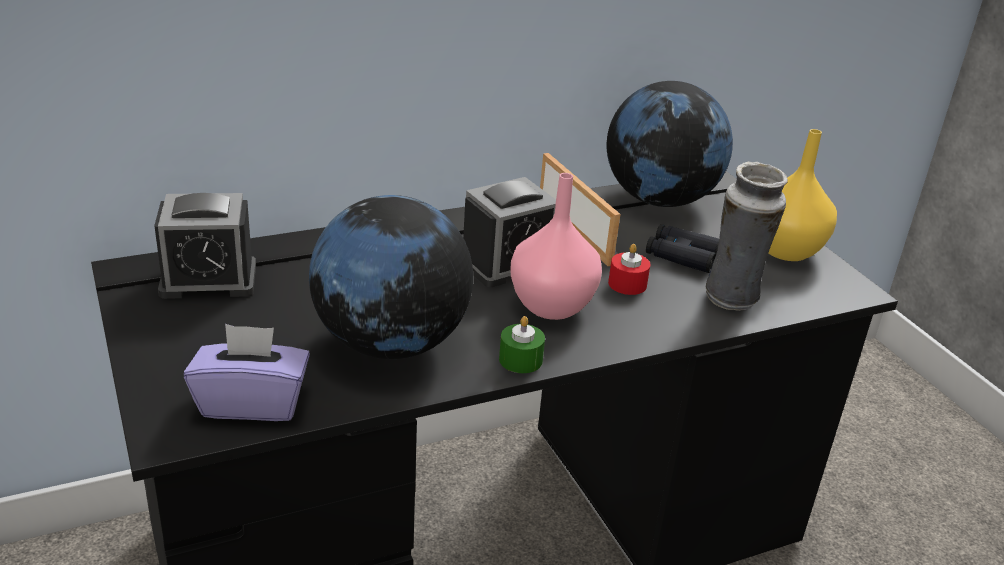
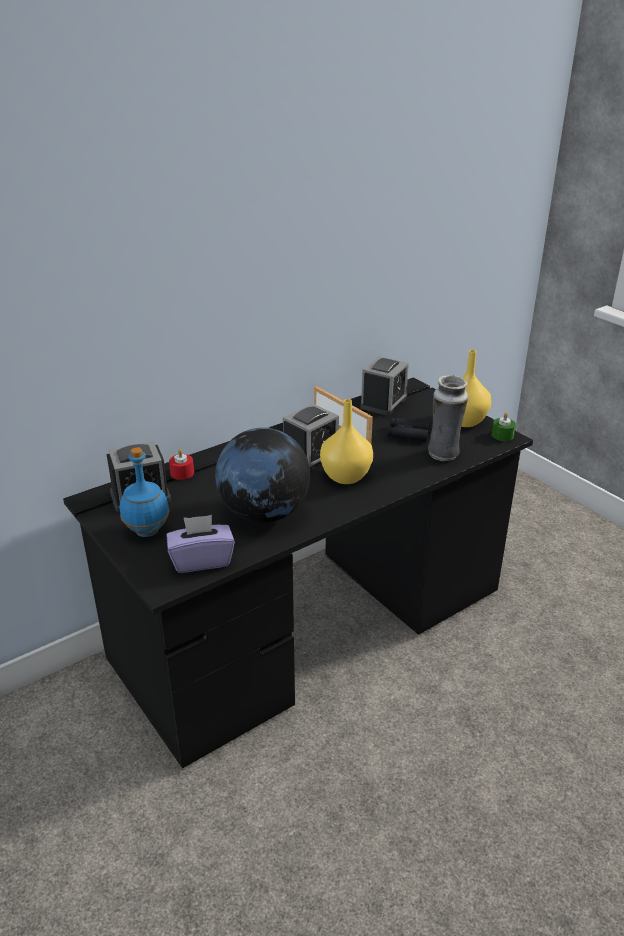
camera: 10 degrees left, 0 degrees up
green candle [499,316,545,373] -> green candle moved to [492,413,516,441]
pink vase [510,173,602,320] -> yellow vase [320,399,373,484]
globe [607,81,733,207] -> alarm clock [360,356,409,416]
red candle [608,244,651,295] -> red candle moved to [169,449,194,480]
none -> blue bottle [120,447,170,537]

